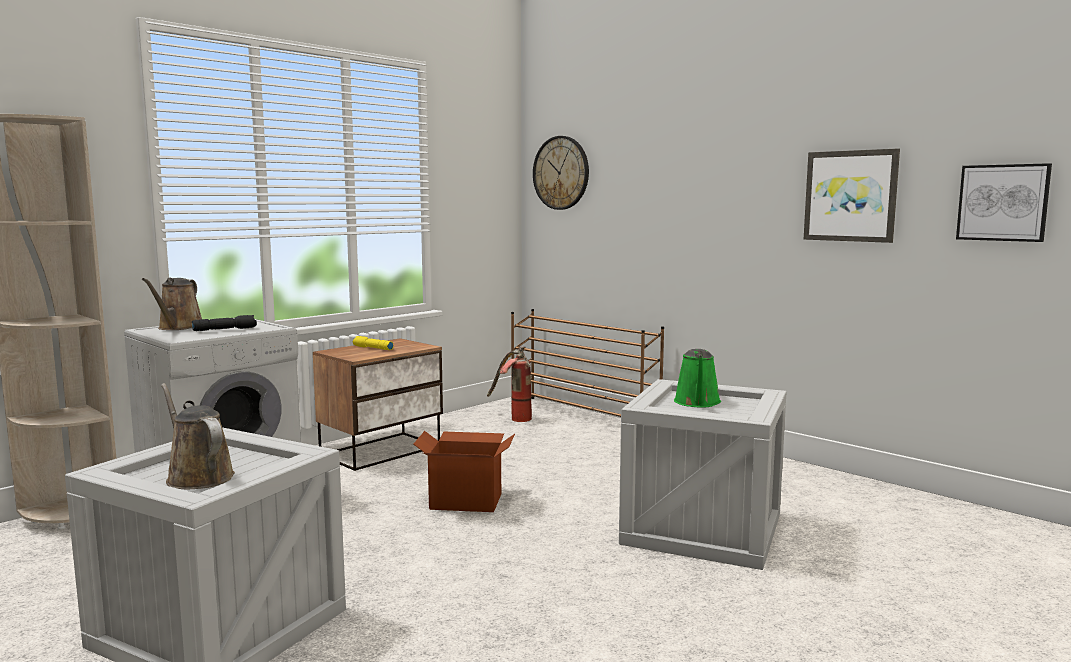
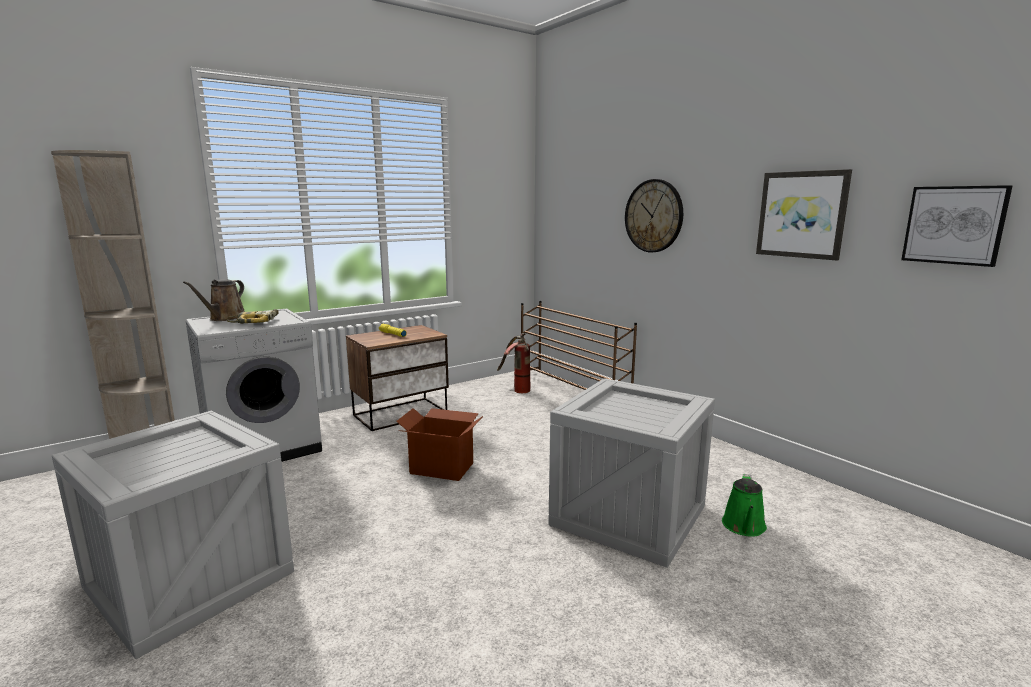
camera: 10 degrees right, 5 degrees up
brown watering can [161,383,235,489] -> none
black flashlight [192,315,257,331] -> power drill [227,309,279,324]
wall clock [533,136,589,210] -> wall clock moved to [625,179,683,252]
green watering can [674,349,721,408] -> green watering can moved to [722,474,767,537]

